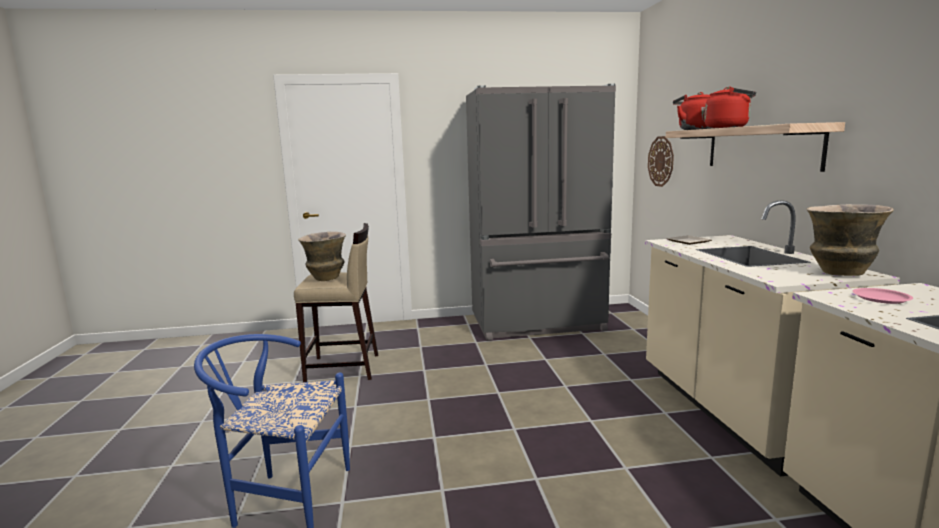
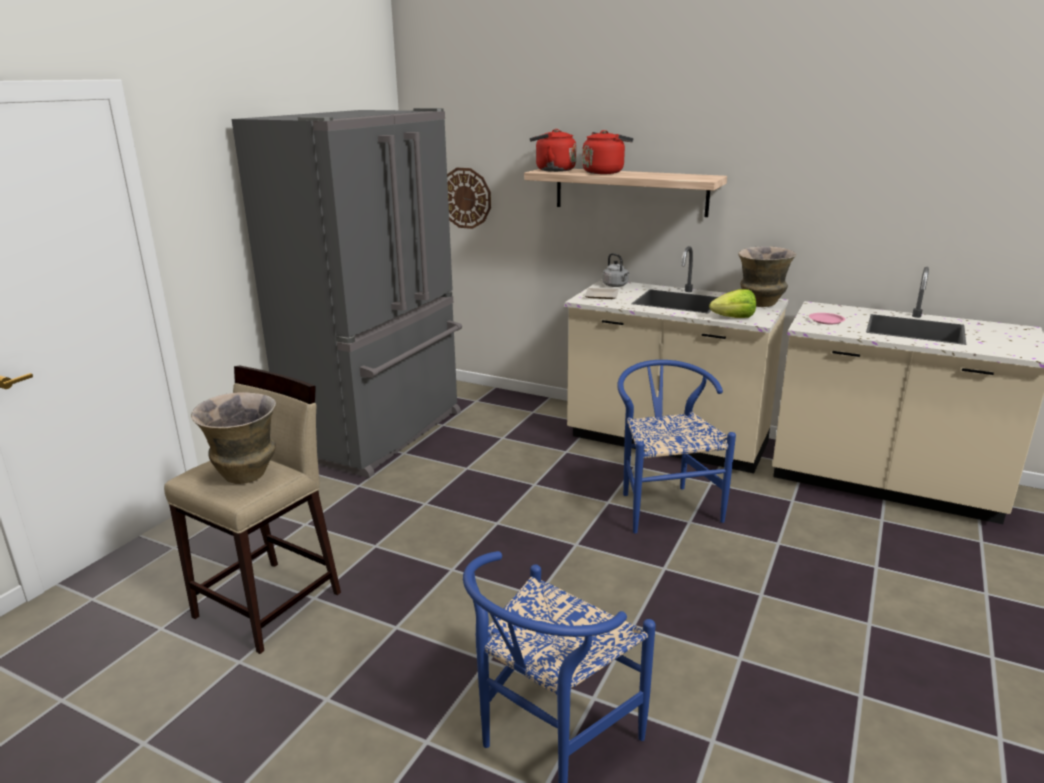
camera: 55 degrees left, 10 degrees up
none -> grey kettle [602,253,629,287]
none -> blue chair [617,360,736,534]
none -> lettuce [709,289,756,318]

